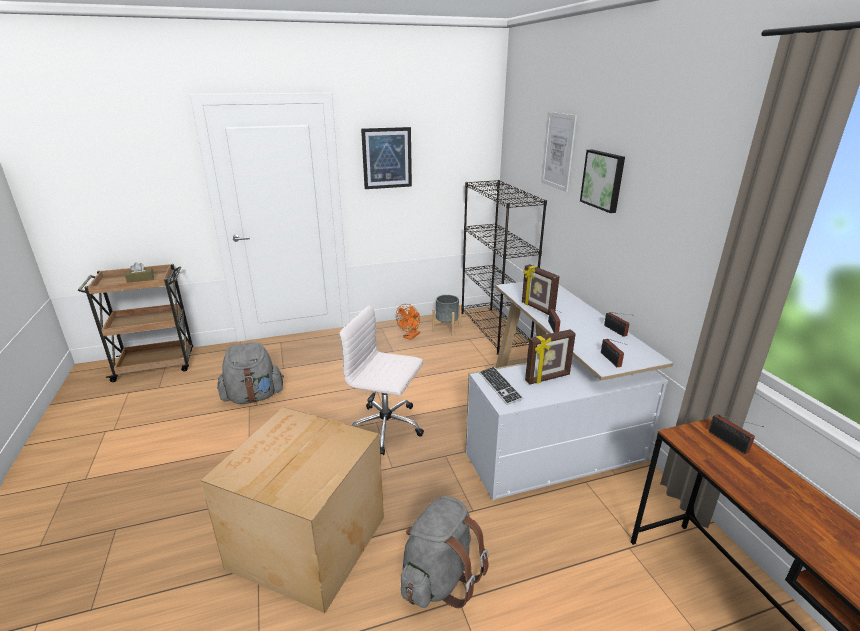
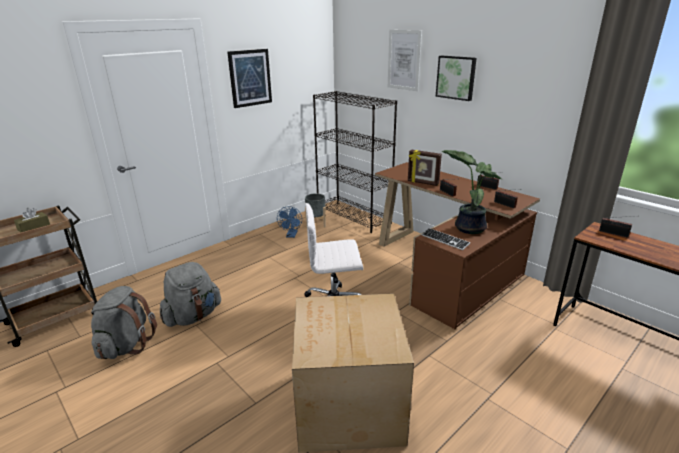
camera: 25 degrees left, 0 degrees up
orange fan [396,304,420,340] -> blue fan [277,206,302,238]
grey backpack [401,496,489,608] -> grey backpack moved to [91,286,157,359]
white desk [465,282,673,500] -> brown desk [375,162,540,329]
picture frame [525,329,576,384] -> potted plant [442,150,503,234]

